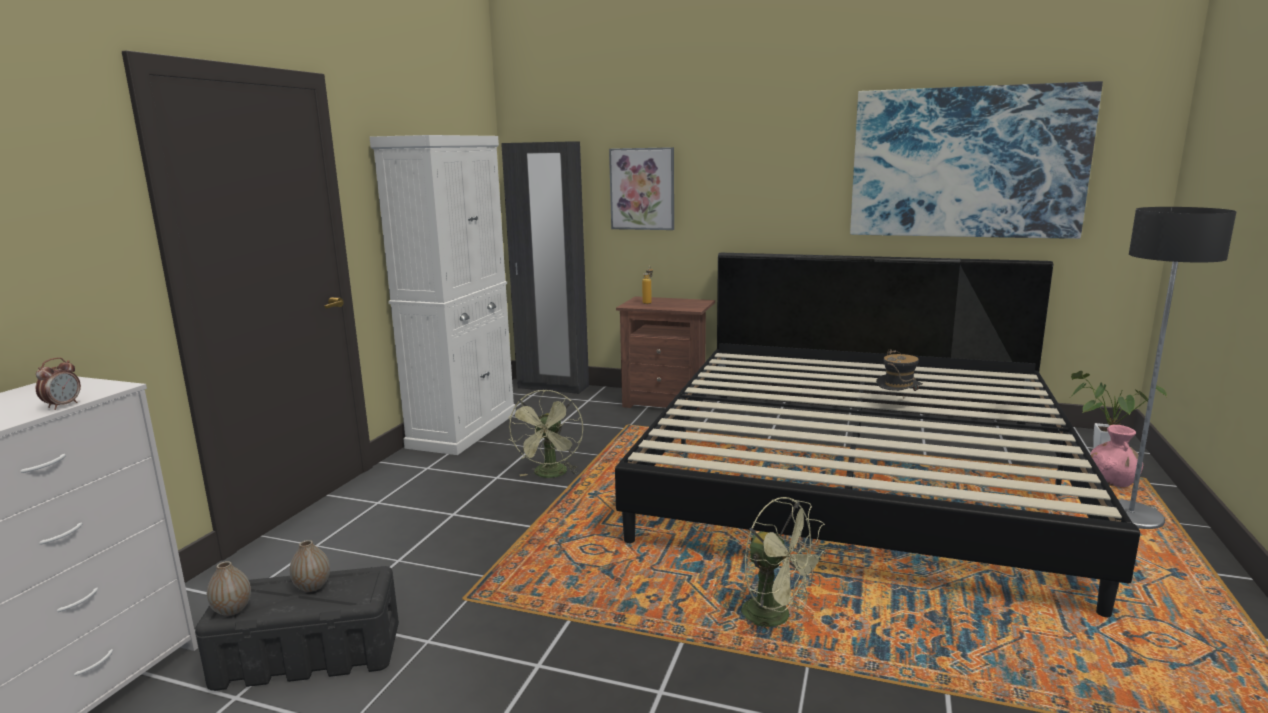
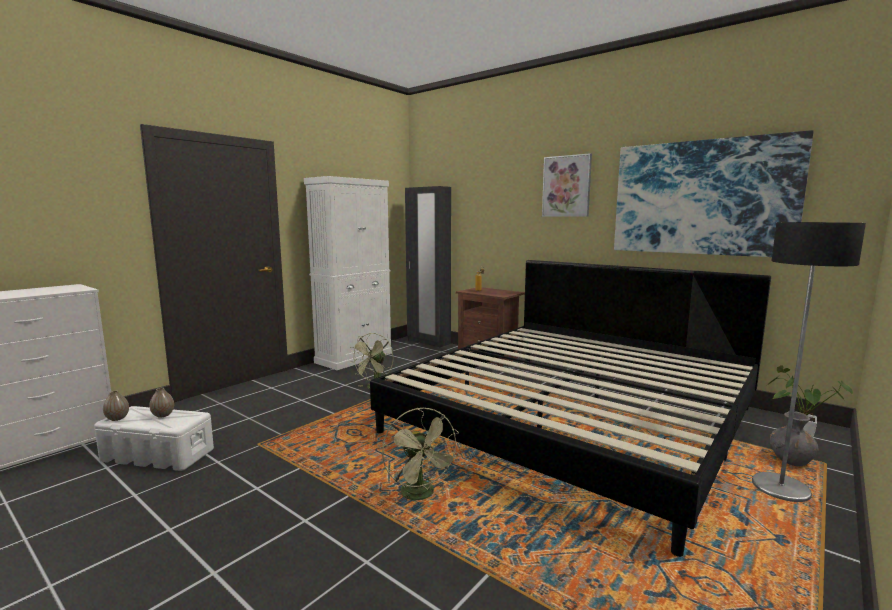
camera: 20 degrees right, 5 degrees down
alarm clock [36,358,81,410] -> none
black storage box [195,566,399,691] -> white storage box [94,406,214,471]
picture [609,147,674,230] -> picture moved to [542,153,592,217]
hat [876,349,923,398] -> none
pink vase [1090,425,1143,487] -> grey vase [770,411,818,466]

